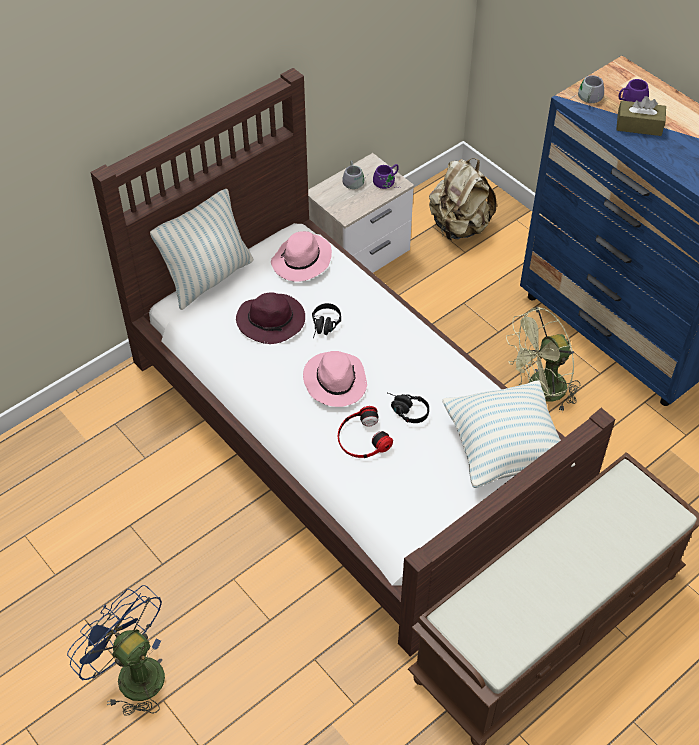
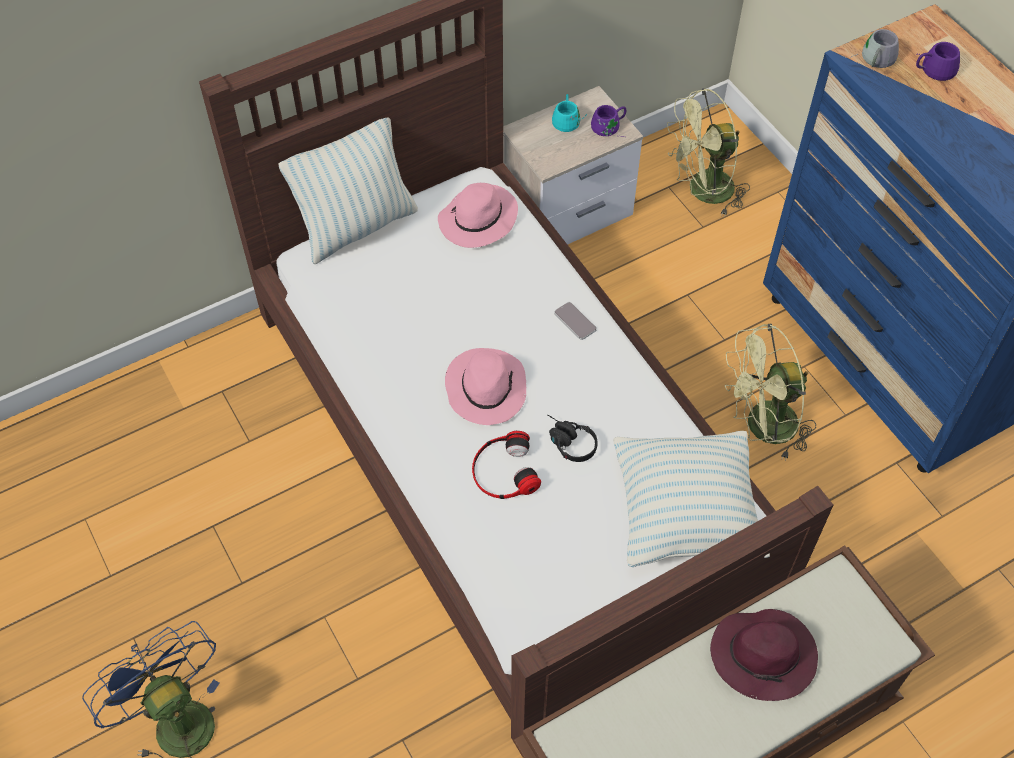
camera: 10 degrees right, 5 degrees up
purple hat [236,292,305,344] -> purple hat moved to [710,609,818,701]
black headphones [312,303,341,339] -> none
grey mug [342,160,367,189] -> turquoise mug [552,94,587,132]
beige backpack [429,158,496,240] -> green fan [667,88,750,217]
brown tissue box [616,96,666,136] -> none
none -> phone [554,302,597,340]

